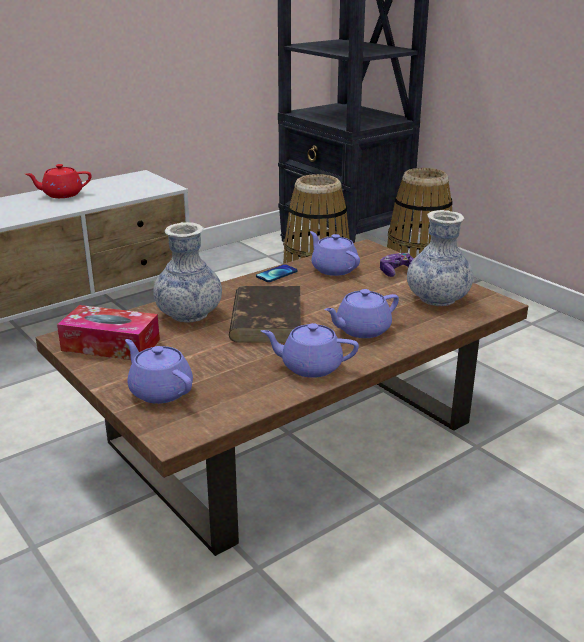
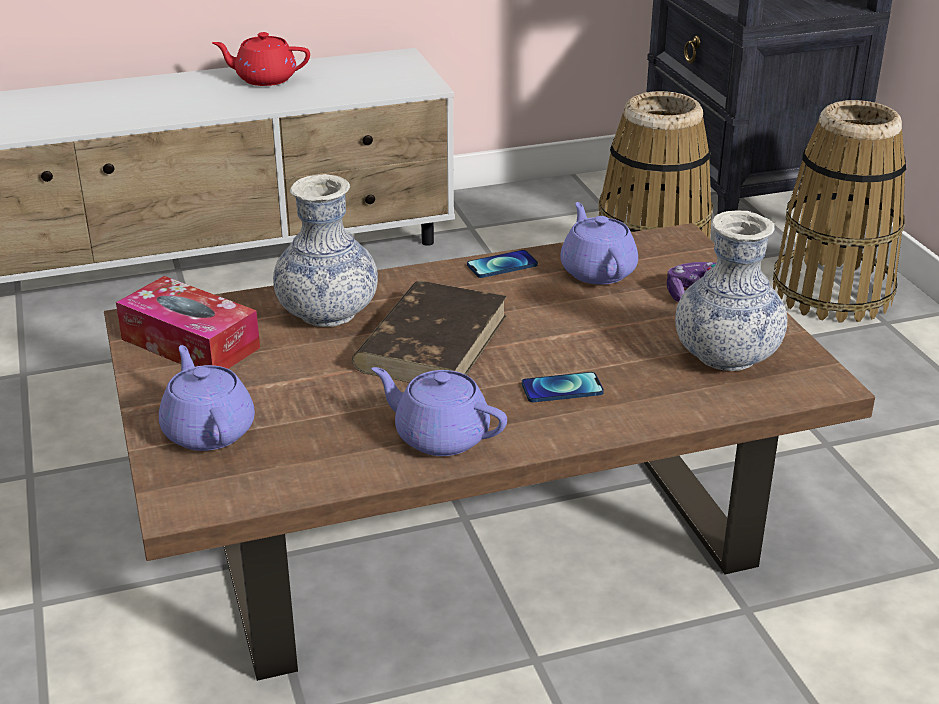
camera: 20 degrees right, 5 degrees up
purple teapot [324,289,399,338] -> phone [522,372,604,402]

